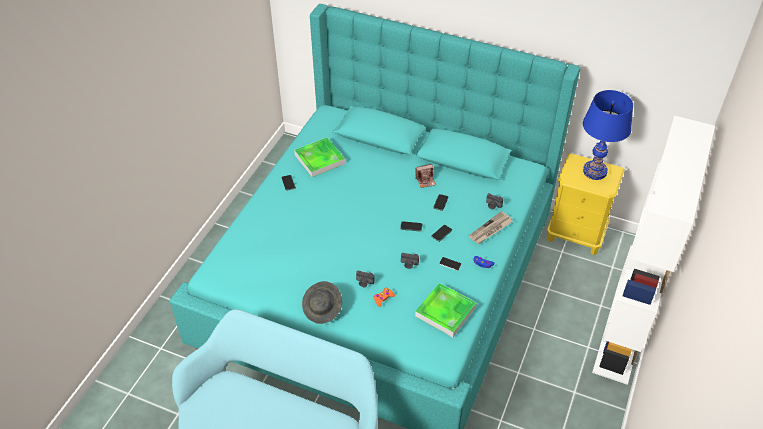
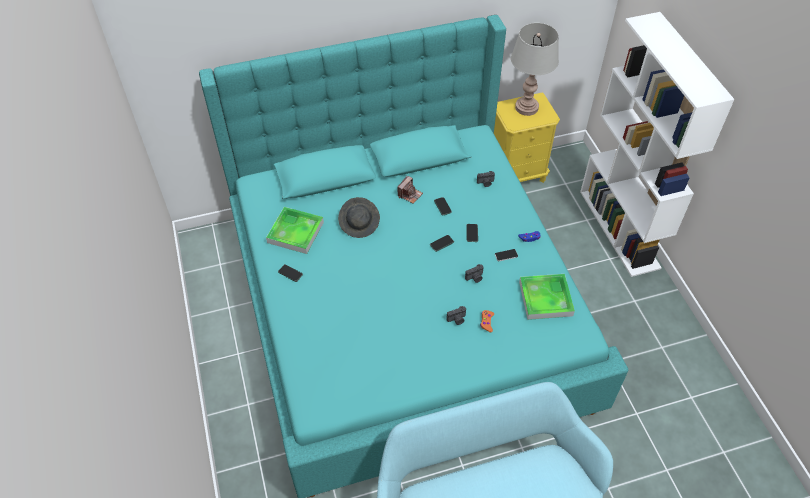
camera: 40 degrees left, 5 degrees up
grey hat [302,281,342,324] -> grey hat moved to [338,197,380,238]
newspaper [468,211,513,244] -> none
blue table lamp [583,90,633,180] -> grey table lamp [511,23,559,116]

